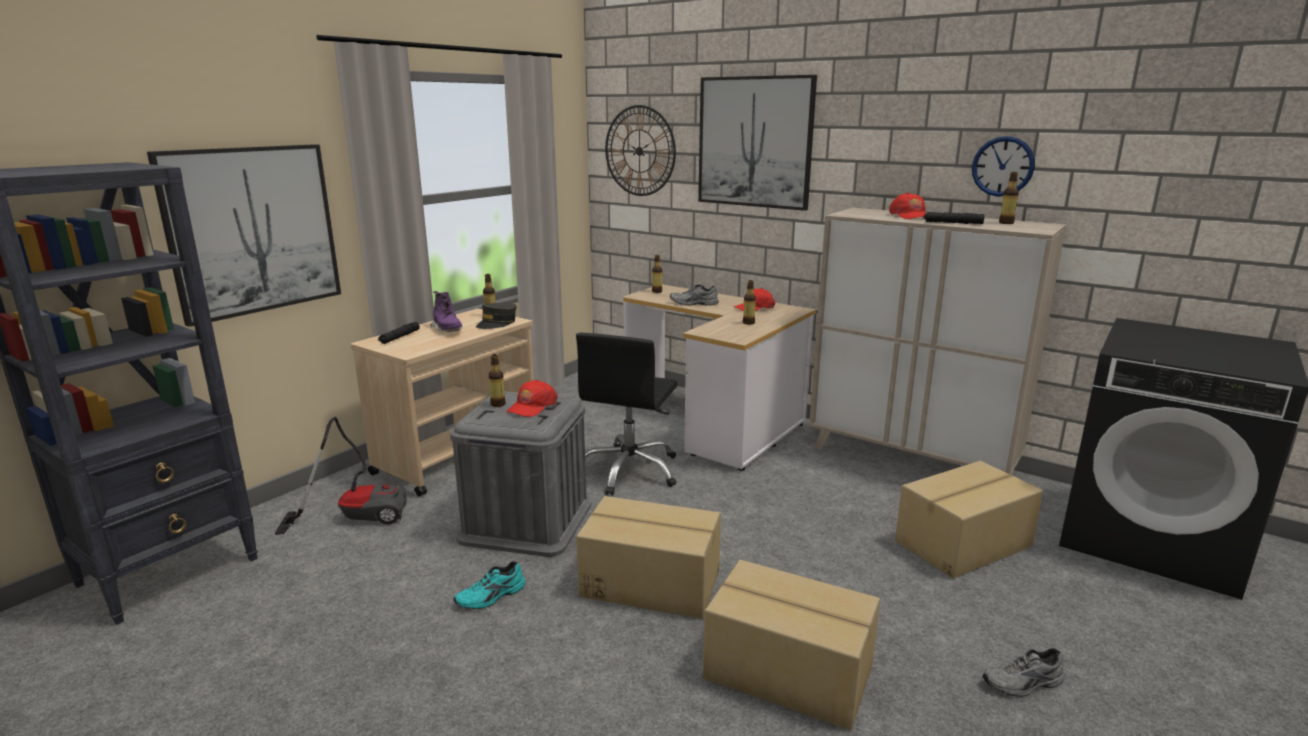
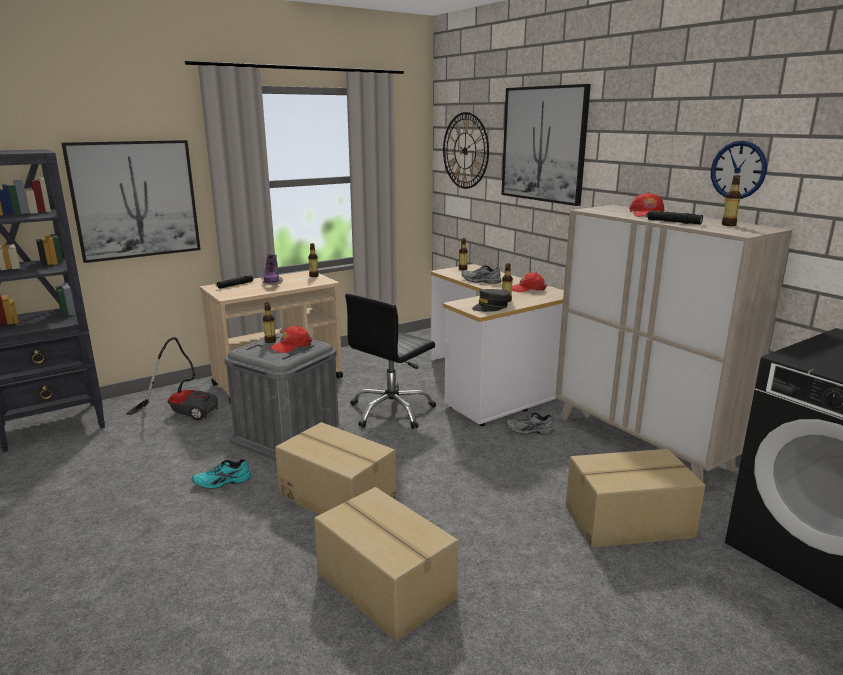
camera: 20 degrees right, 0 degrees up
grey cap [476,303,517,329] -> grey cap moved to [472,289,510,312]
grey shoe [982,648,1065,697] -> grey shoe moved to [505,412,554,435]

